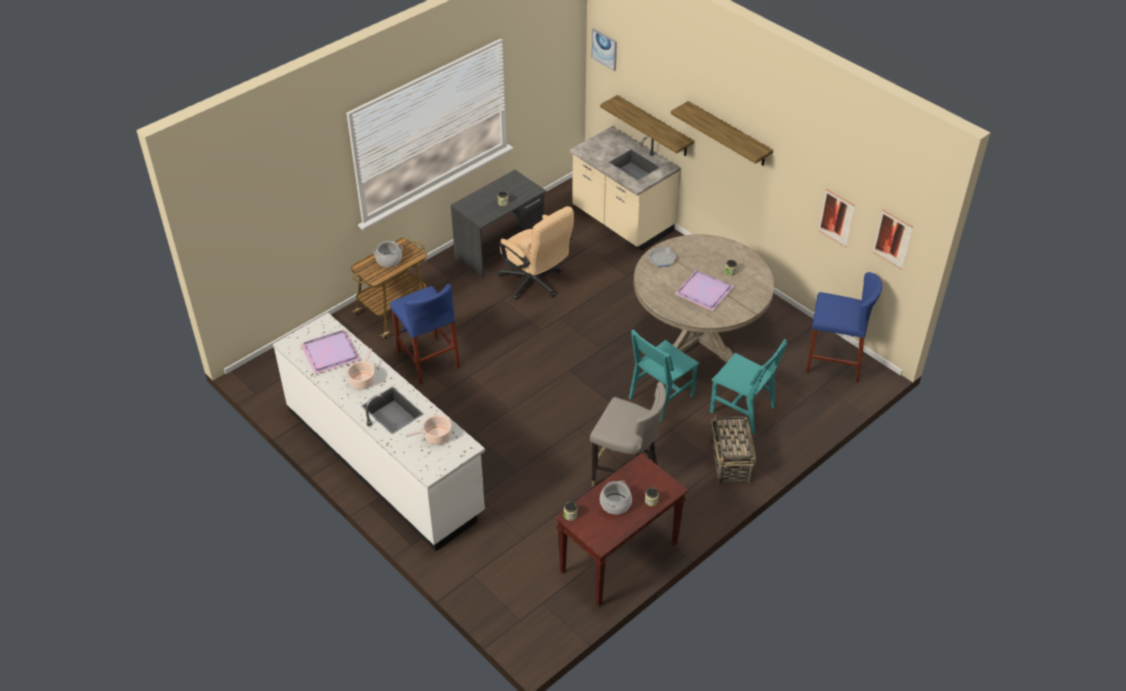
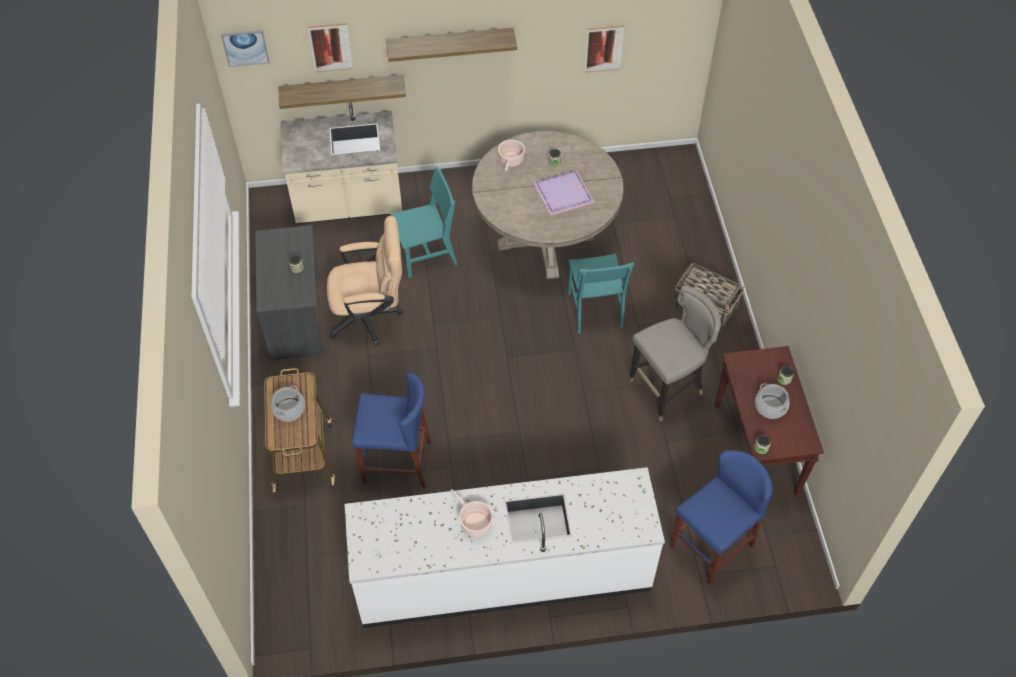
camera: 55 degrees left, 10 degrees up
purple tray [301,330,360,374] -> none
cooking pot [405,415,452,445] -> cooking pot moved to [498,139,525,171]
frying pan [648,247,677,267] -> none
turquoise chair [710,339,787,434] -> turquoise chair moved to [390,167,458,278]
blue stool [806,272,882,382] -> blue stool moved to [670,450,772,585]
picture [873,210,913,270] -> picture moved to [308,23,353,72]

